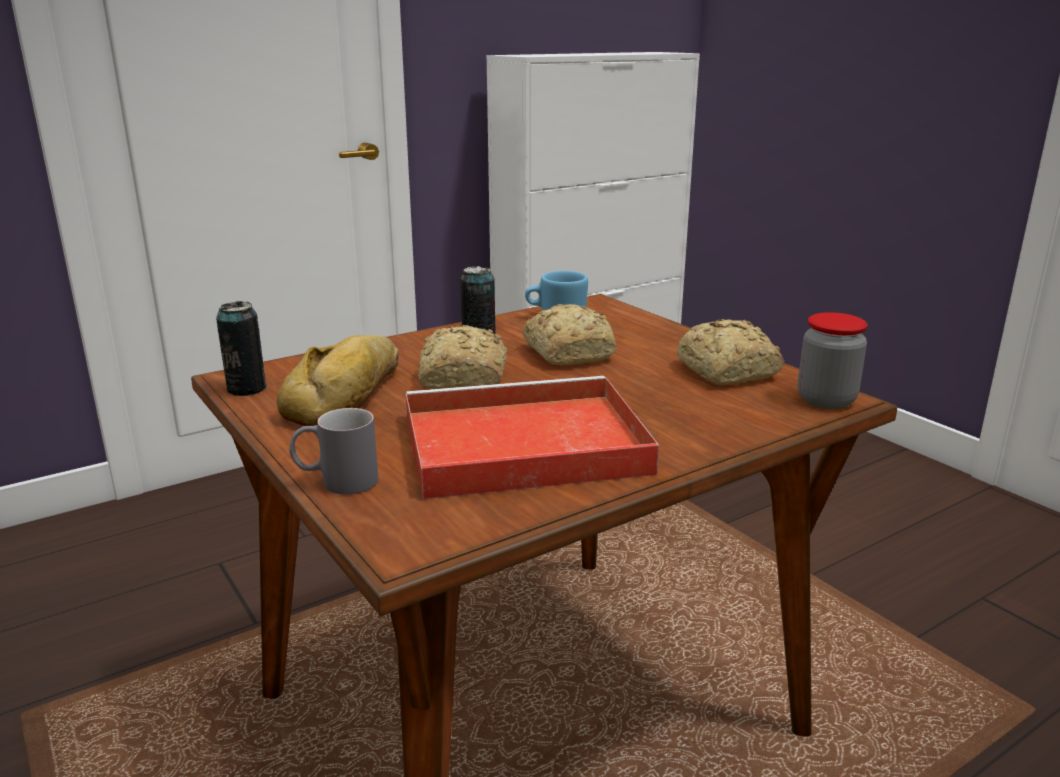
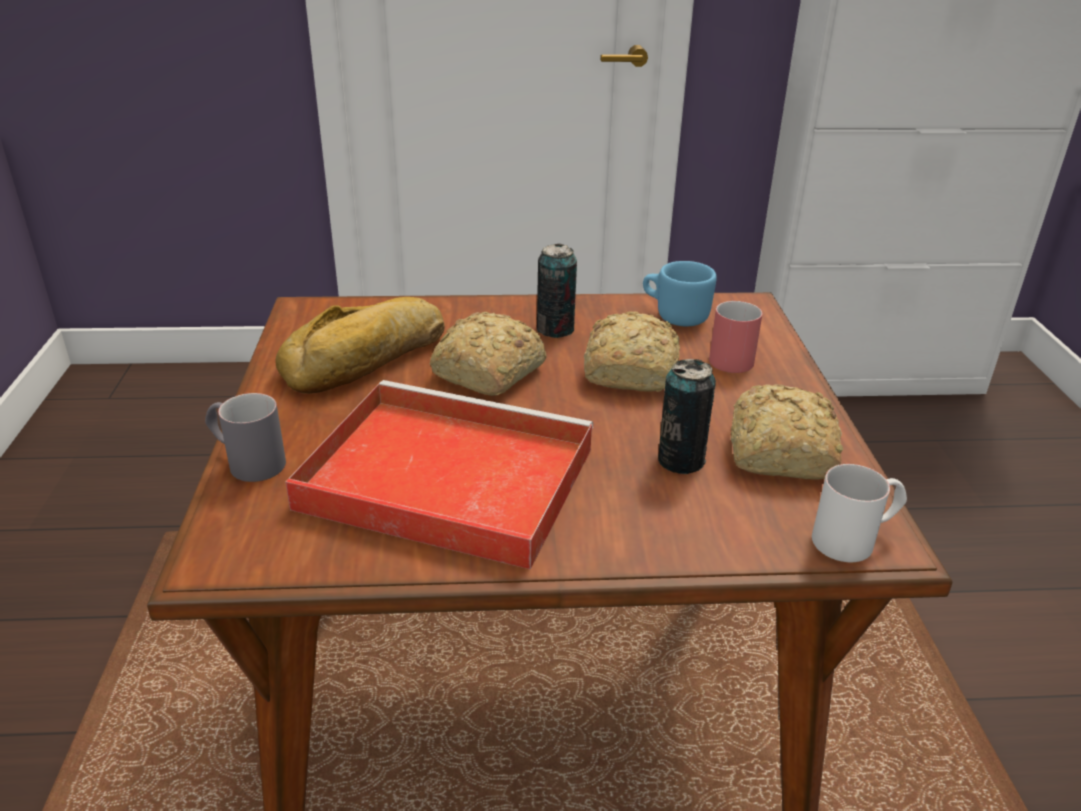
camera: 30 degrees right, 10 degrees up
can [216,301,267,396] -> can moved to [658,359,716,474]
jar [798,312,868,409] -> white mug [812,464,907,562]
none -> red mug [709,301,763,373]

